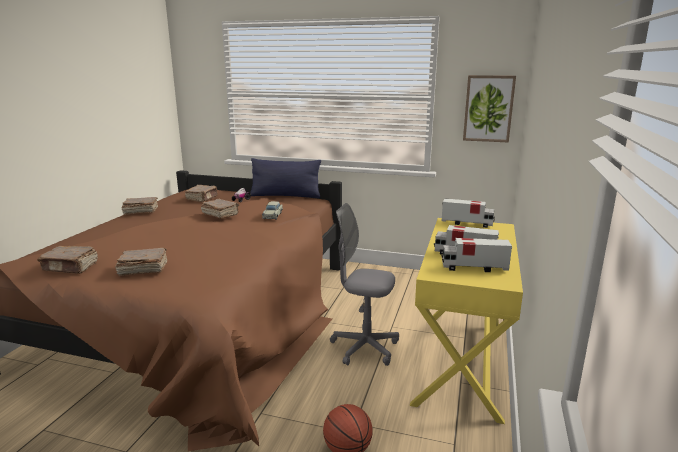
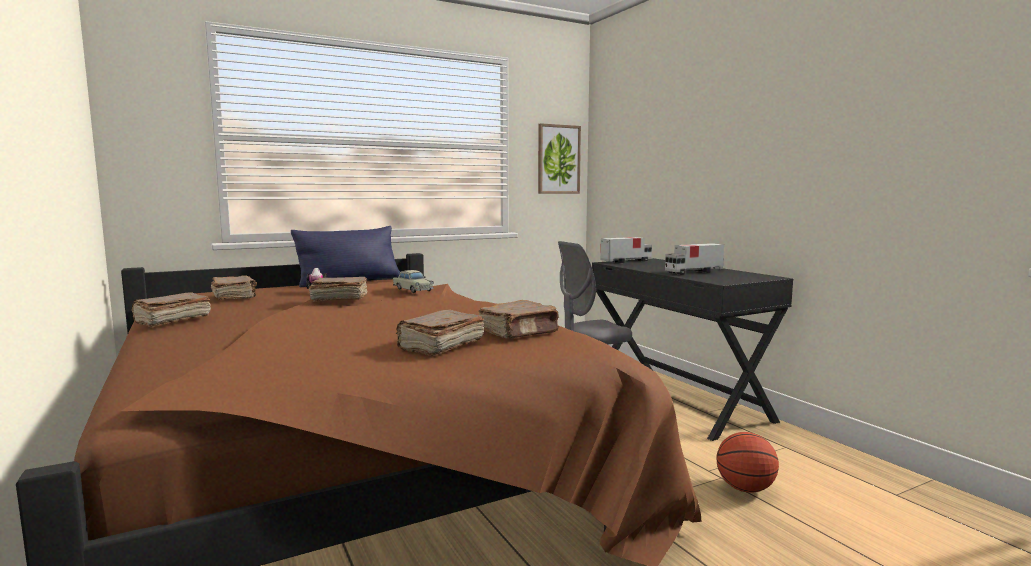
camera: 45 degrees left, 10 degrees down
brown book [37,246,98,274] -> brown book moved to [479,300,559,339]
yellow desk [410,218,523,424] -> black desk [592,258,793,441]
toy truck [441,238,512,272] -> none

